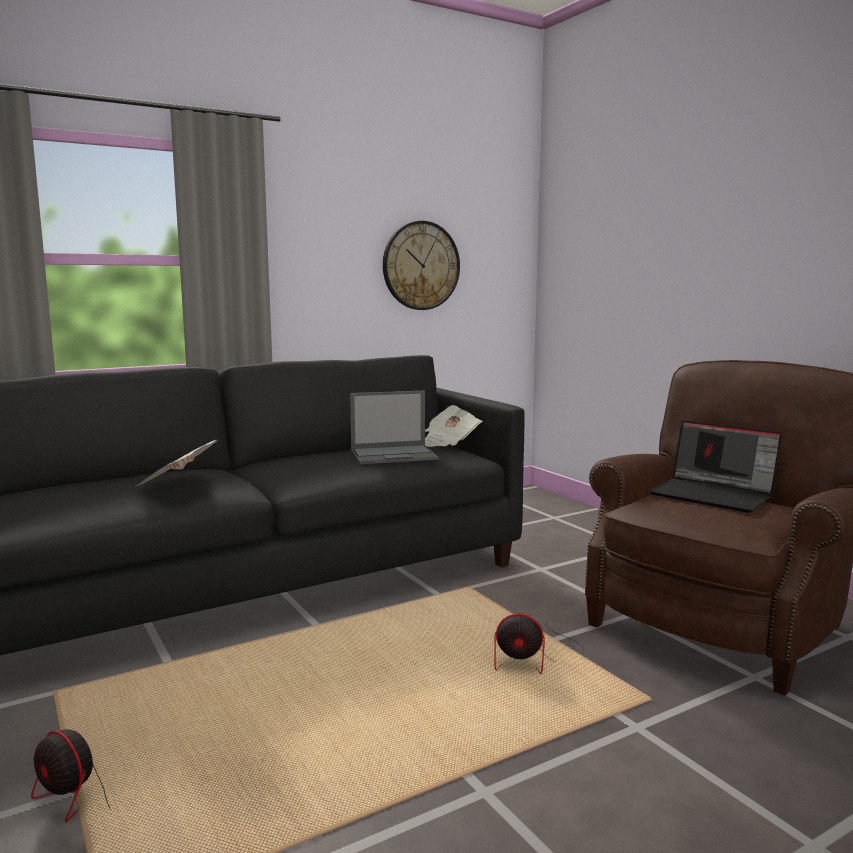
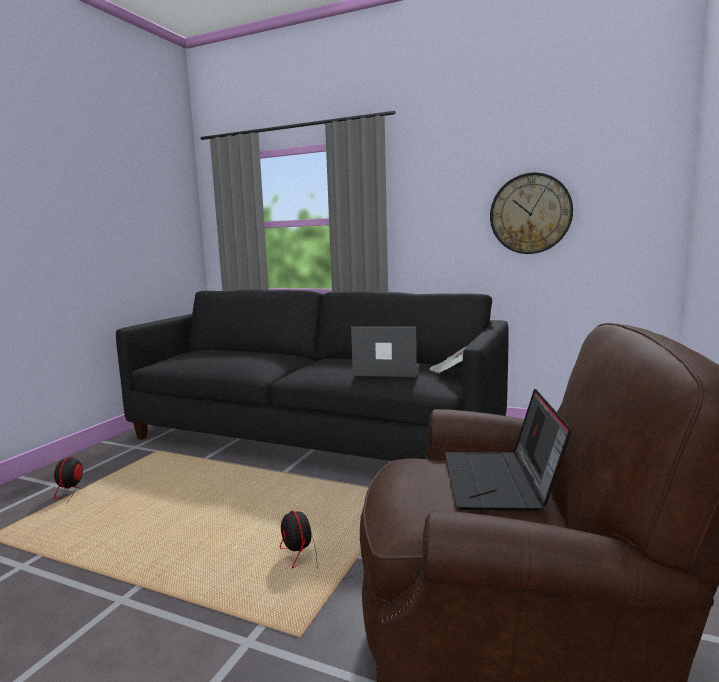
camera: 55 degrees right, 0 degrees up
newspaper [136,440,218,486] -> none
laptop [350,390,439,464] -> laptop turned 150 degrees clockwise [351,327,420,377]

